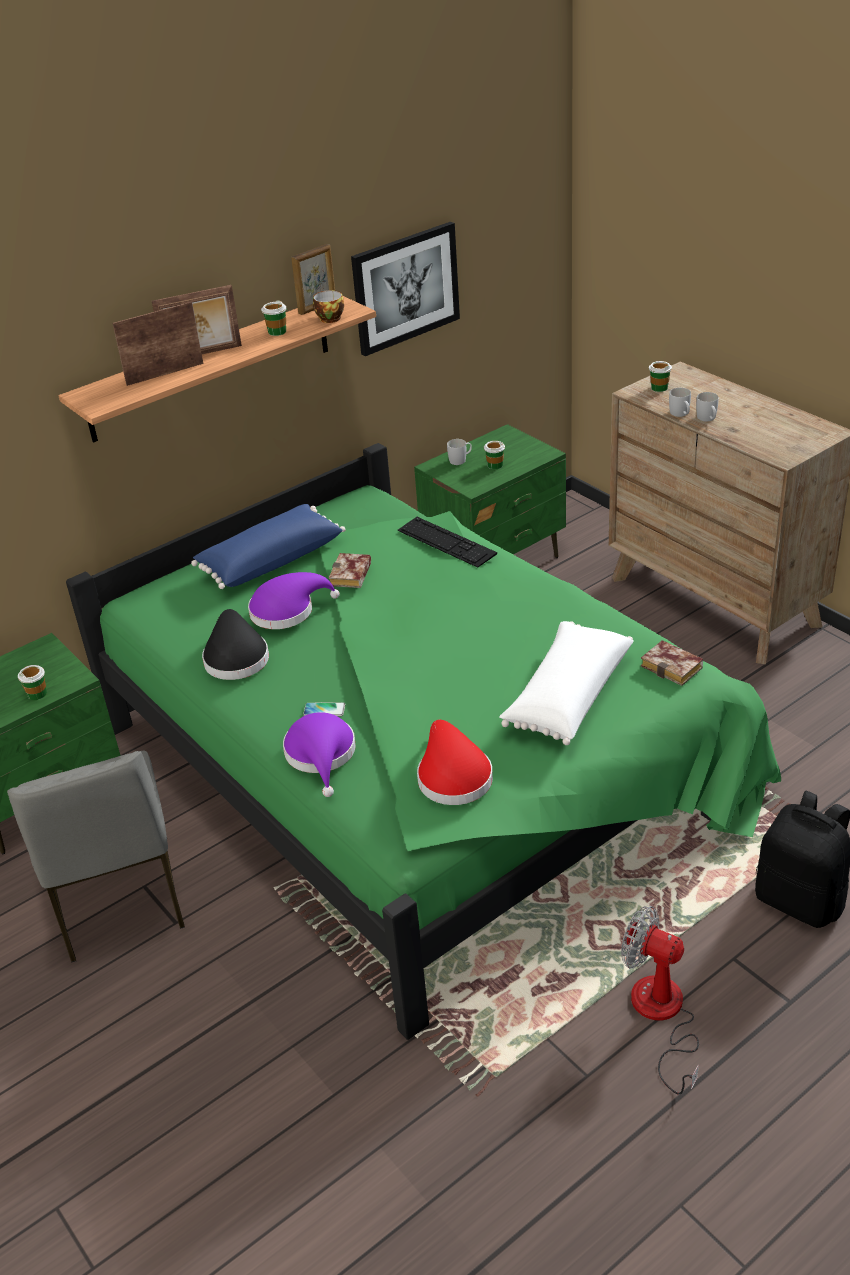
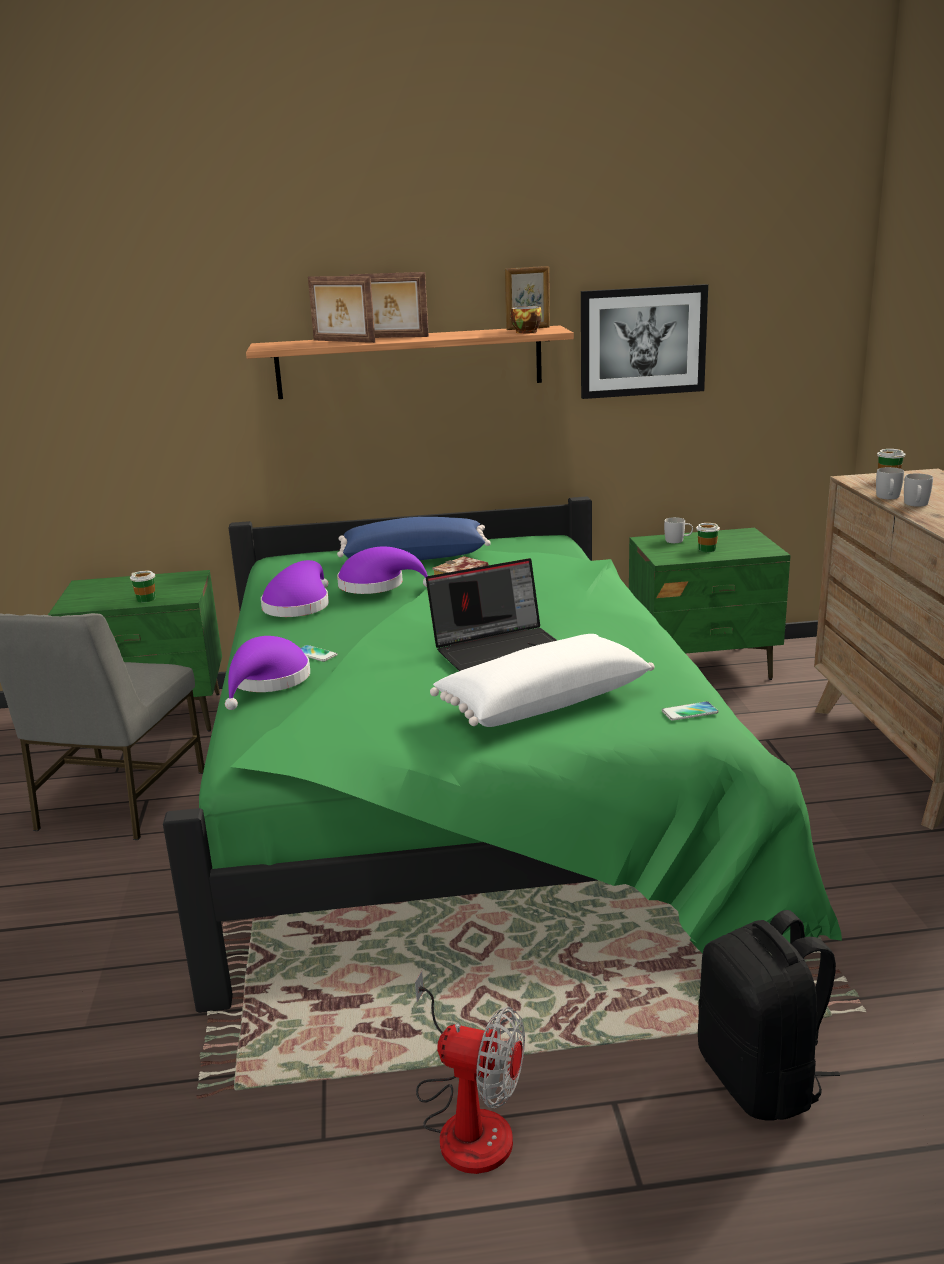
camera: 30 degrees right, 15 degrees down
picture frame [112,302,203,386] -> picture frame turned 150 degrees counterclockwise [308,276,375,343]
black hat [202,609,269,680] -> purple hat [261,560,329,617]
cup [261,300,287,336] -> none
keyboard [397,517,497,568] -> none
red hat [417,720,493,805] -> none
fan [621,905,699,1095] -> fan turned 135 degrees clockwise [415,971,525,1174]
book [641,640,703,686] -> phone [662,701,718,721]
none -> laptop [426,558,558,671]

